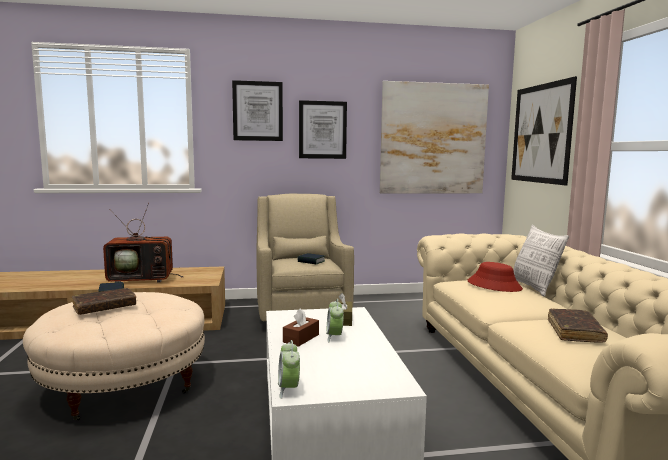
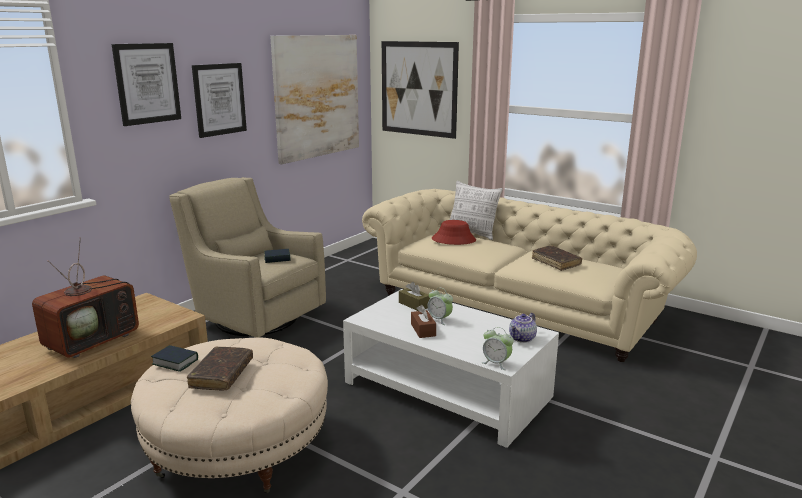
camera: 45 degrees left, 10 degrees up
none -> teapot [509,313,537,343]

